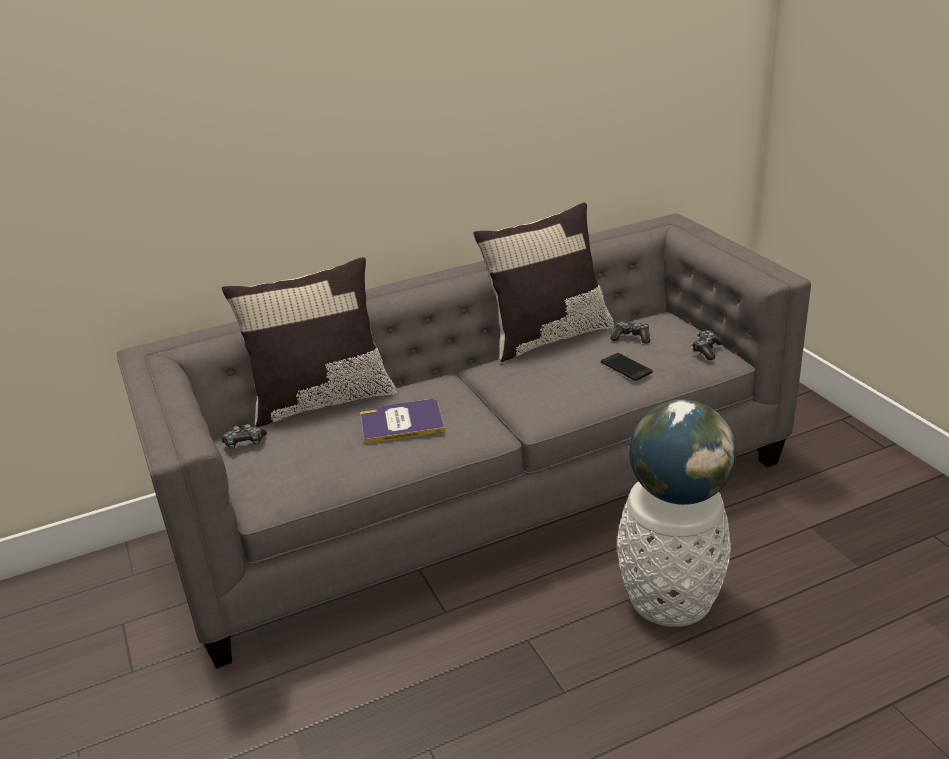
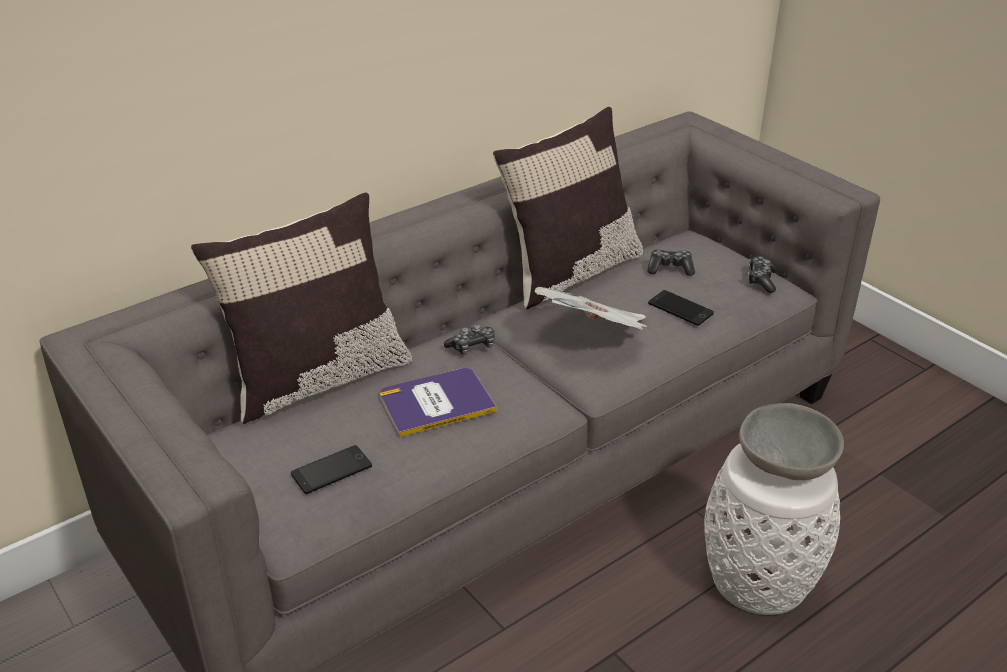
camera: 15 degrees left, 5 degrees up
game controller [222,424,267,449] -> game controller moved to [444,324,495,355]
globe [629,399,736,505] -> grey bowl [739,403,844,480]
none -> phone [291,445,372,494]
none -> newspaper [535,287,647,330]

